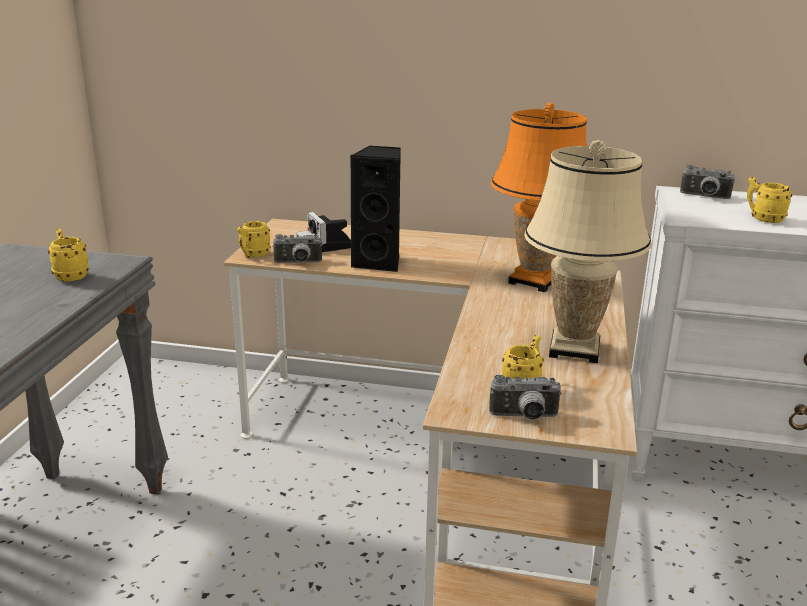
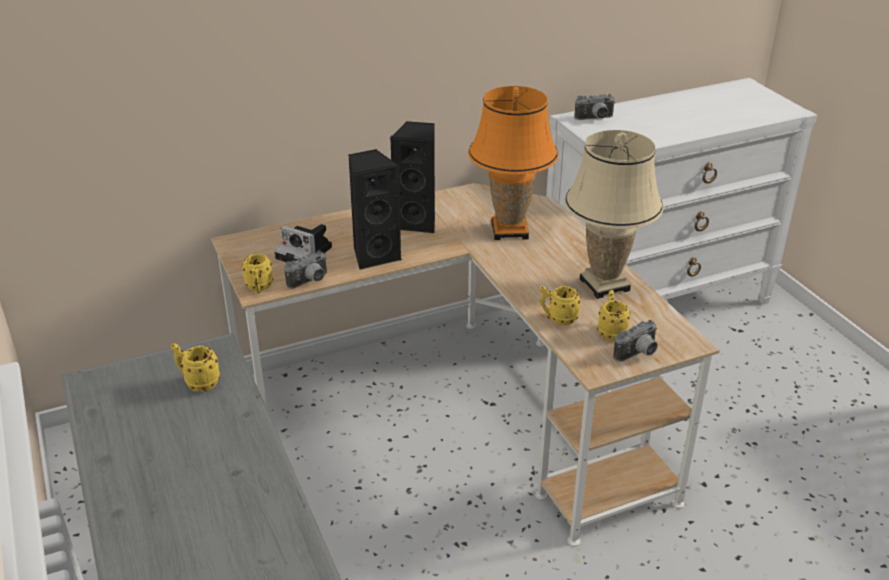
camera: 35 degrees left, 10 degrees up
yellow mug [747,177,792,223] -> yellow mug moved to [540,286,581,325]
none -> black speaker [390,121,435,233]

